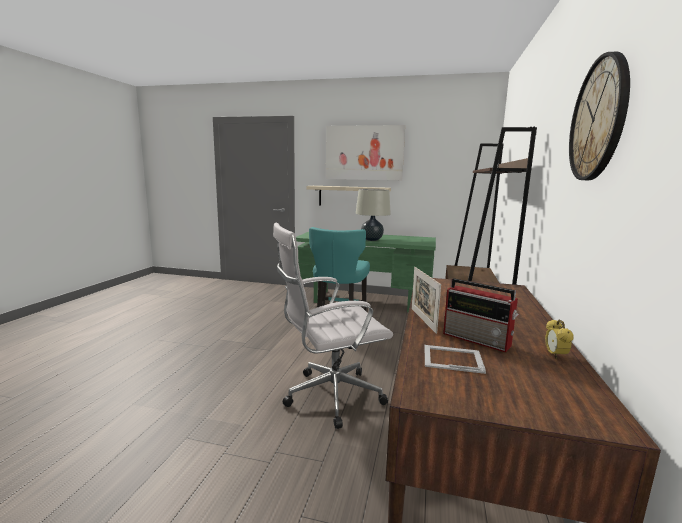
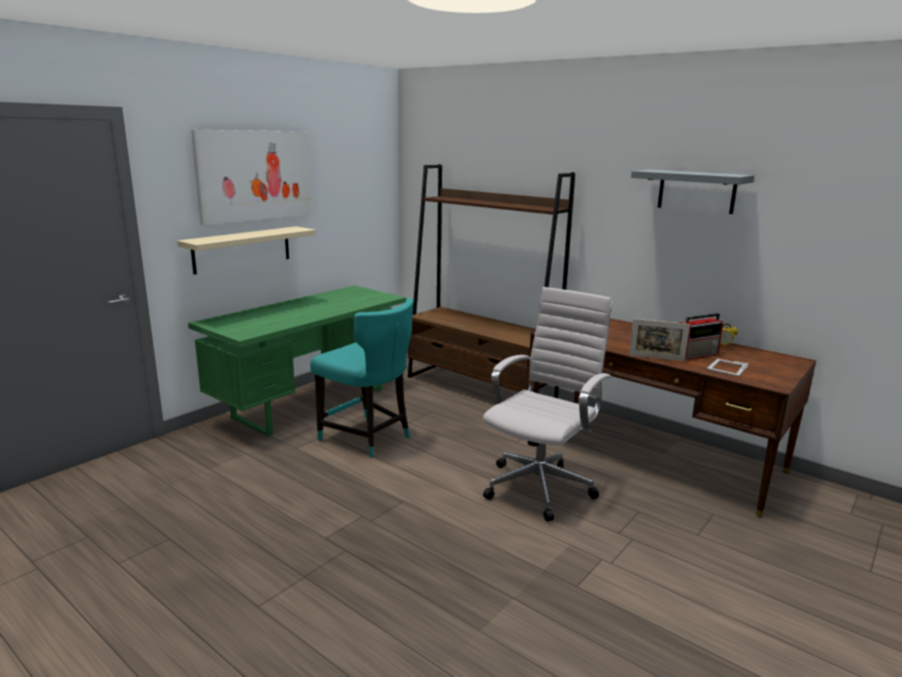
camera: 65 degrees left, 5 degrees up
white office chair [273,223,393,429] -> white office chair turned 150 degrees counterclockwise [483,287,612,521]
beige table lamp [356,189,391,241] -> none
wall clock [569,52,630,180] -> grey shelf [631,170,754,214]

